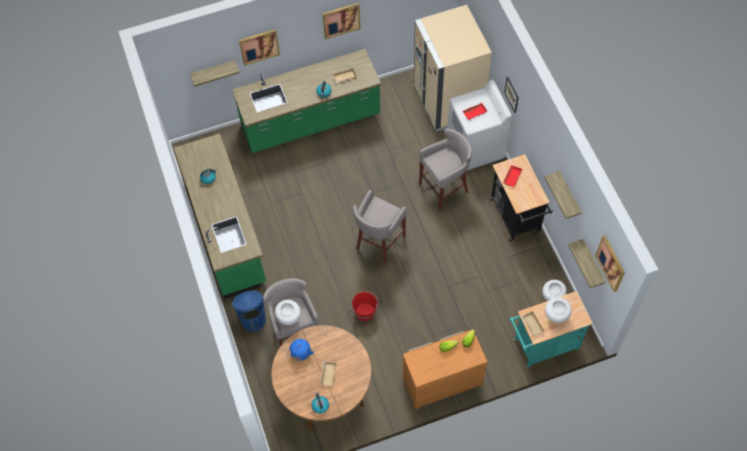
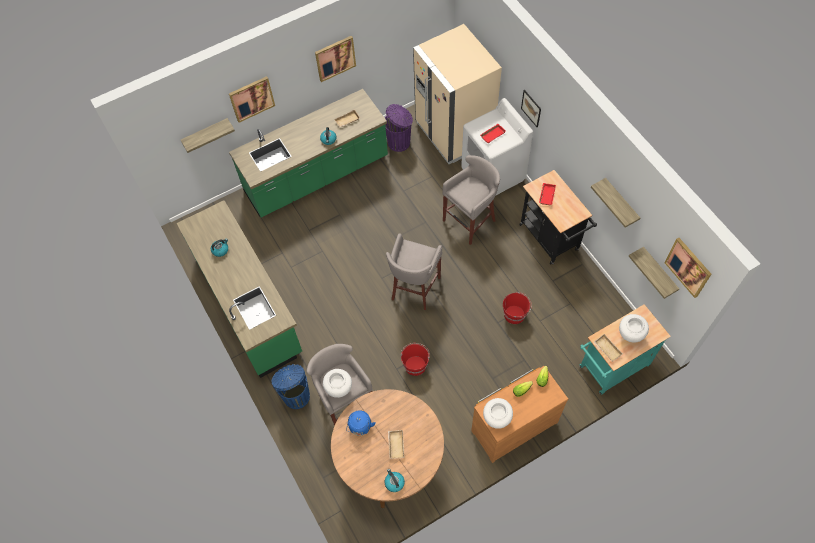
camera: 10 degrees left, 0 degrees up
white vase [542,280,567,301] -> white vase moved to [483,398,513,429]
none -> purple trash can [385,104,413,152]
none -> red bucket [503,292,532,324]

